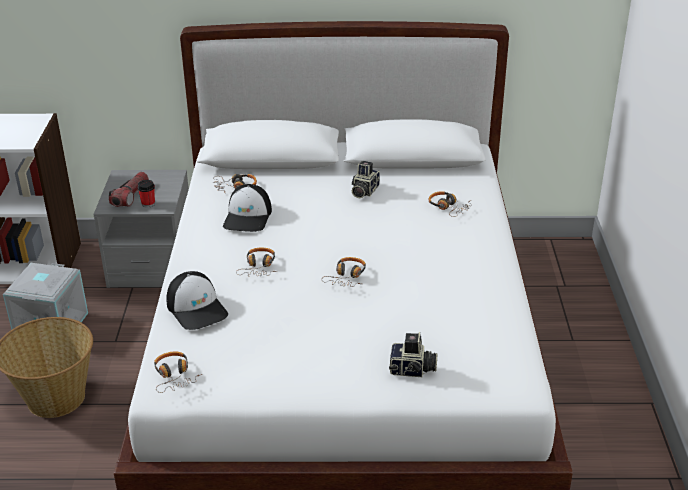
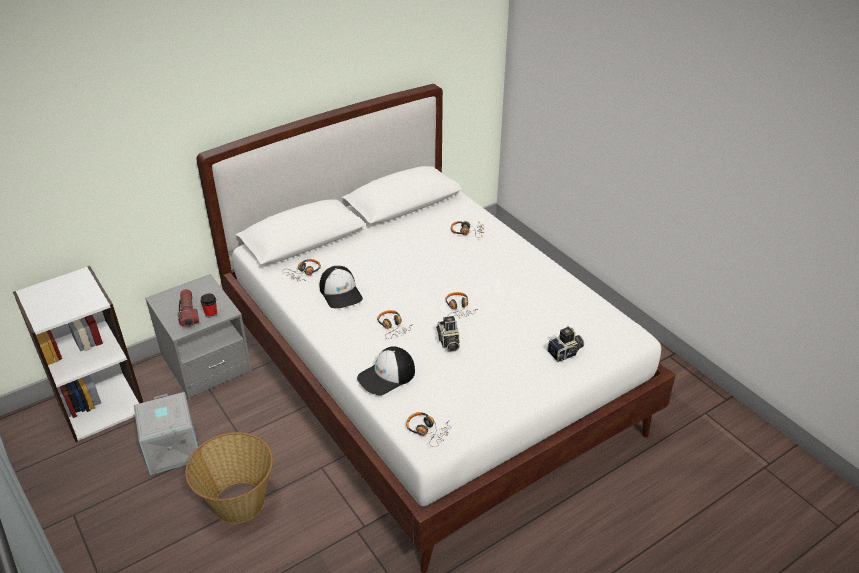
camera: 35 degrees left, 5 degrees up
cap [166,271,228,330] -> cap turned 120 degrees clockwise [357,346,415,395]
camera [352,161,380,198] -> camera moved to [436,316,460,352]

